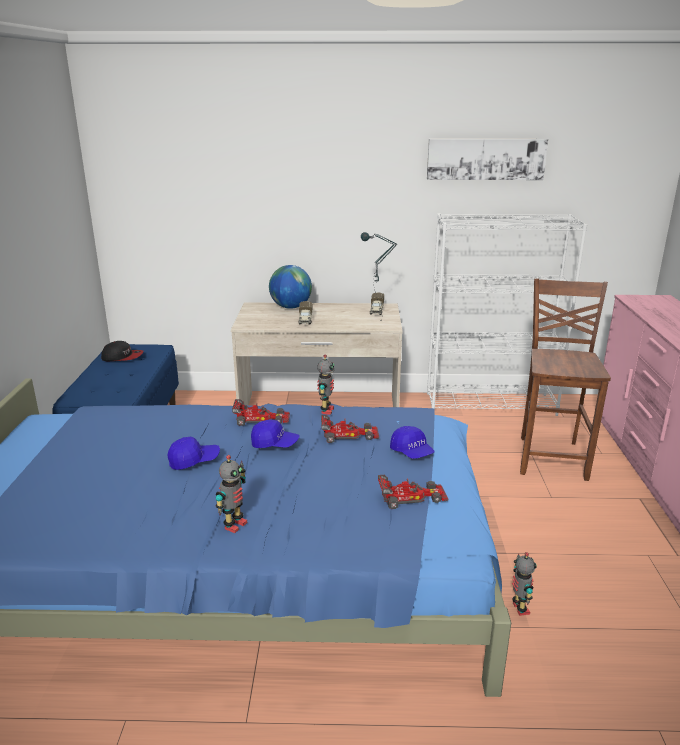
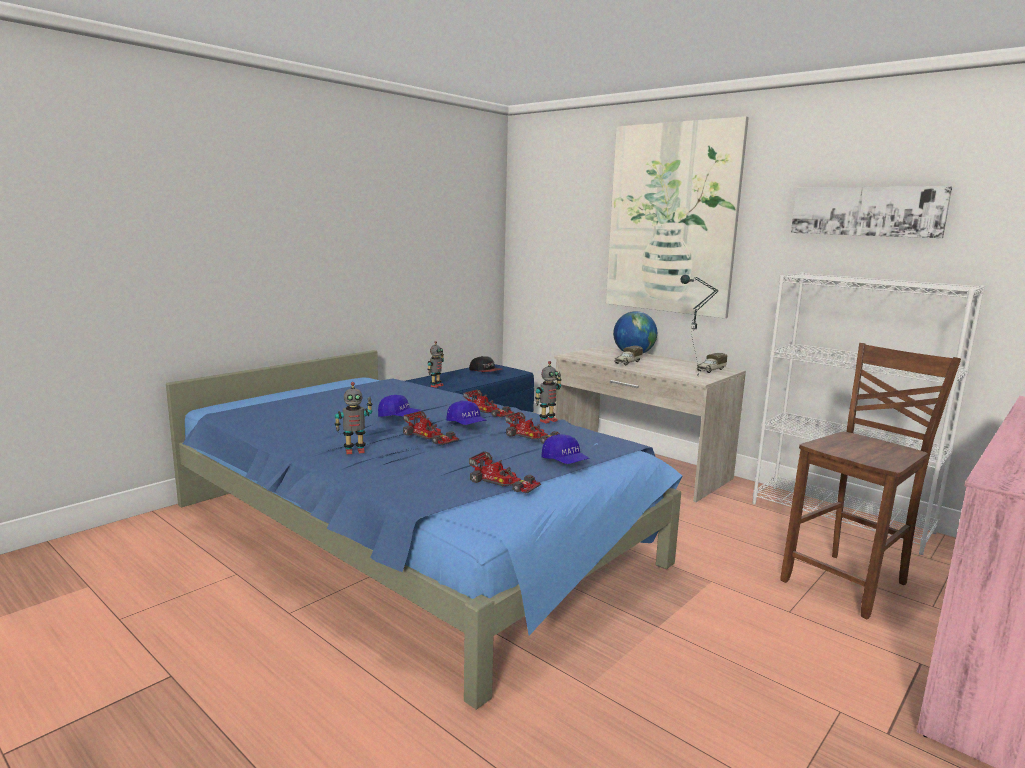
camera: 40 degrees right, 10 degrees down
blue cap [390,426,434,459] -> blue cap turned 45 degrees counterclockwise [542,434,590,464]
toy robot [512,552,537,616] -> toy robot moved to [427,341,444,388]
none -> toy car [403,411,459,445]
none -> picture [606,116,749,318]

